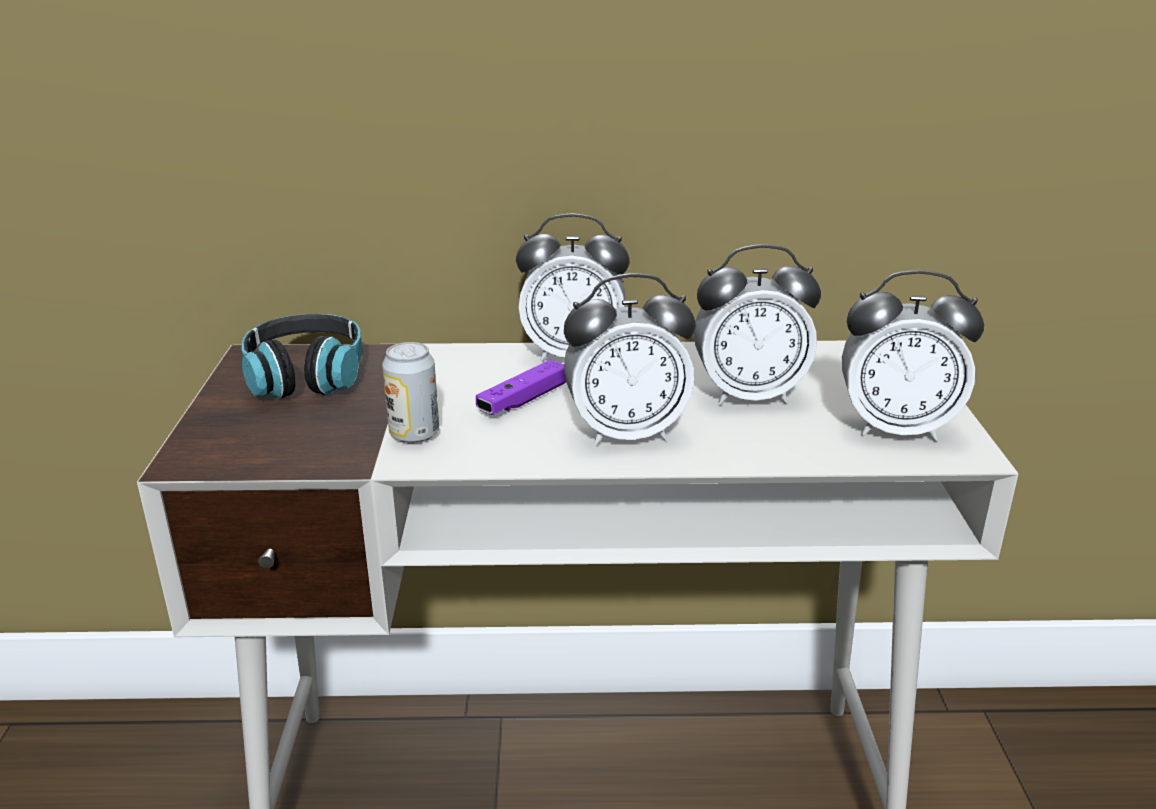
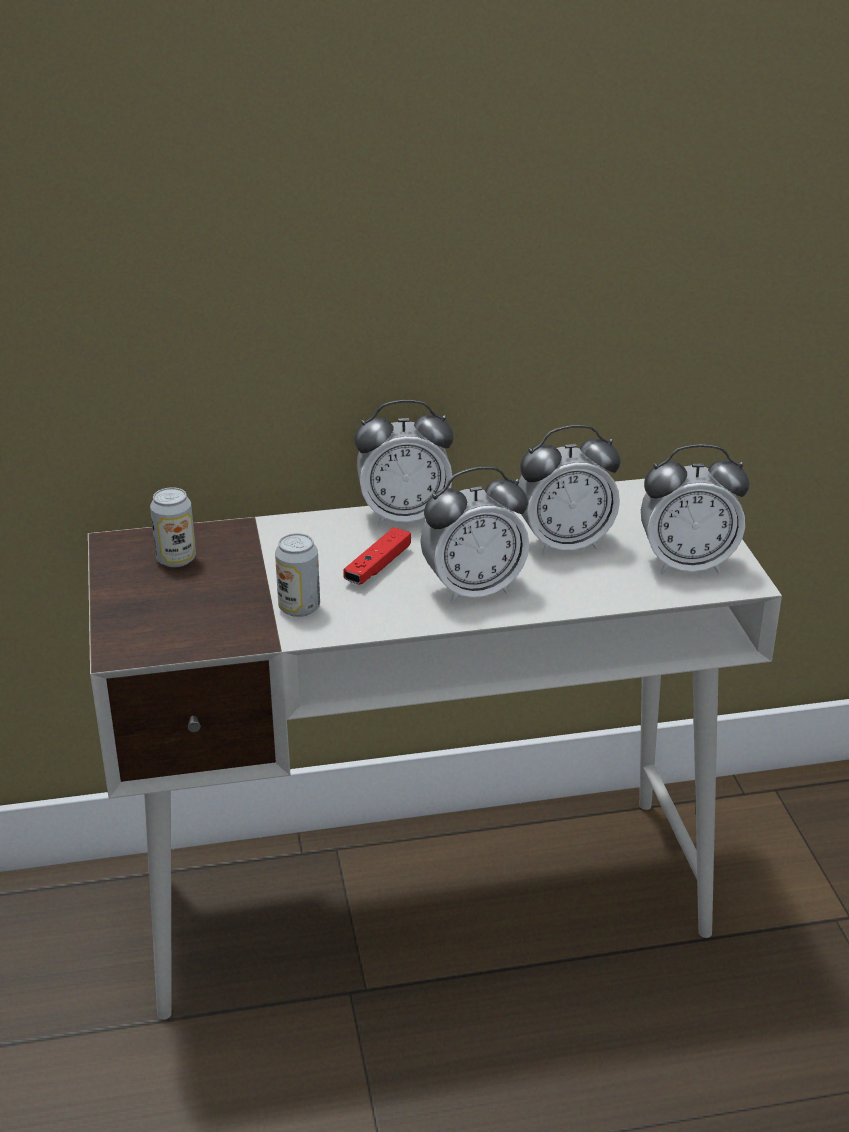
camera: 10 degrees left, 5 degrees up
headphones [241,314,363,398] -> can [150,487,196,567]
purple game controller [476,359,566,415] -> red game controller [343,527,411,585]

